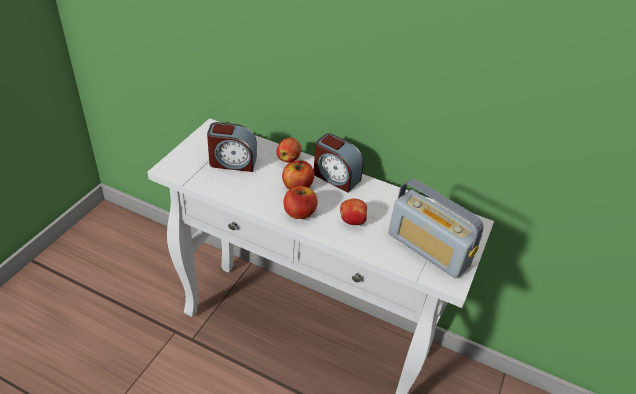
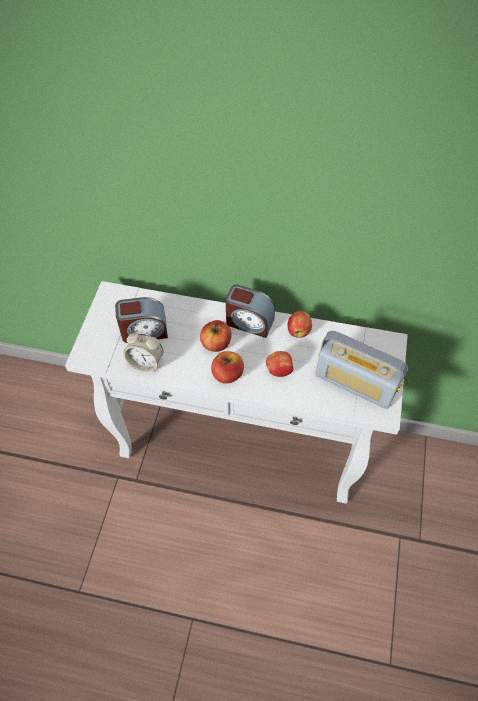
camera: 10 degrees left, 15 degrees up
apple [277,138,301,163] -> apple moved to [288,311,312,338]
none -> alarm clock [123,332,163,372]

